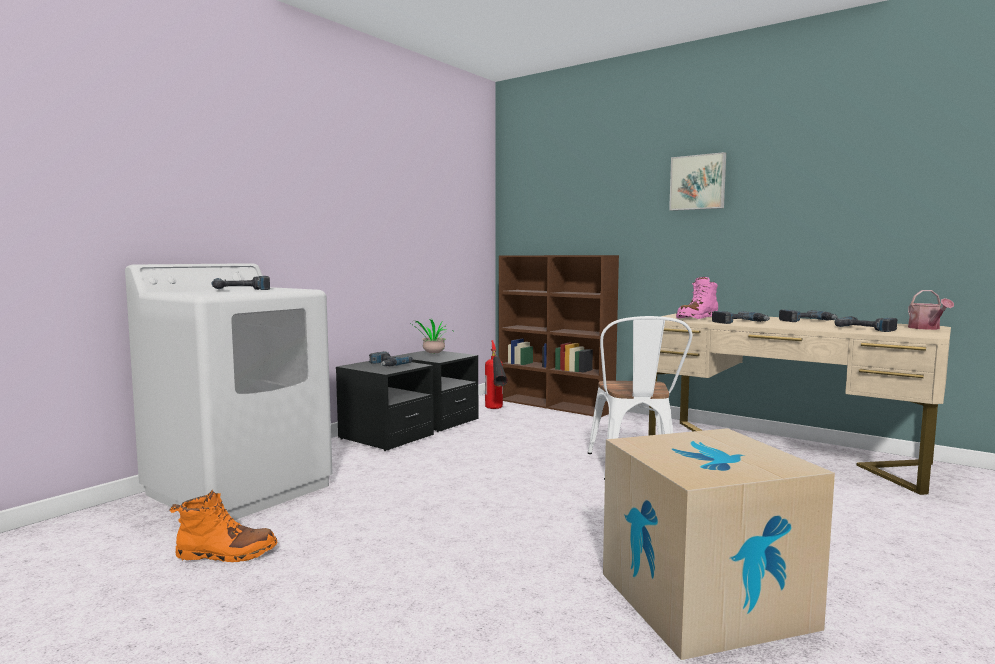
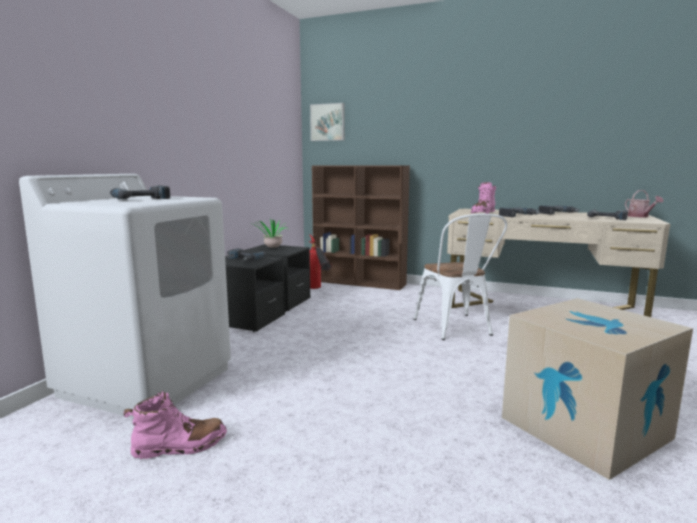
camera: 15 degrees left, 5 degrees up
orange boot [169,490,277,562] -> pink boot [123,391,227,460]
picture [669,152,726,211] -> picture moved to [310,103,345,141]

